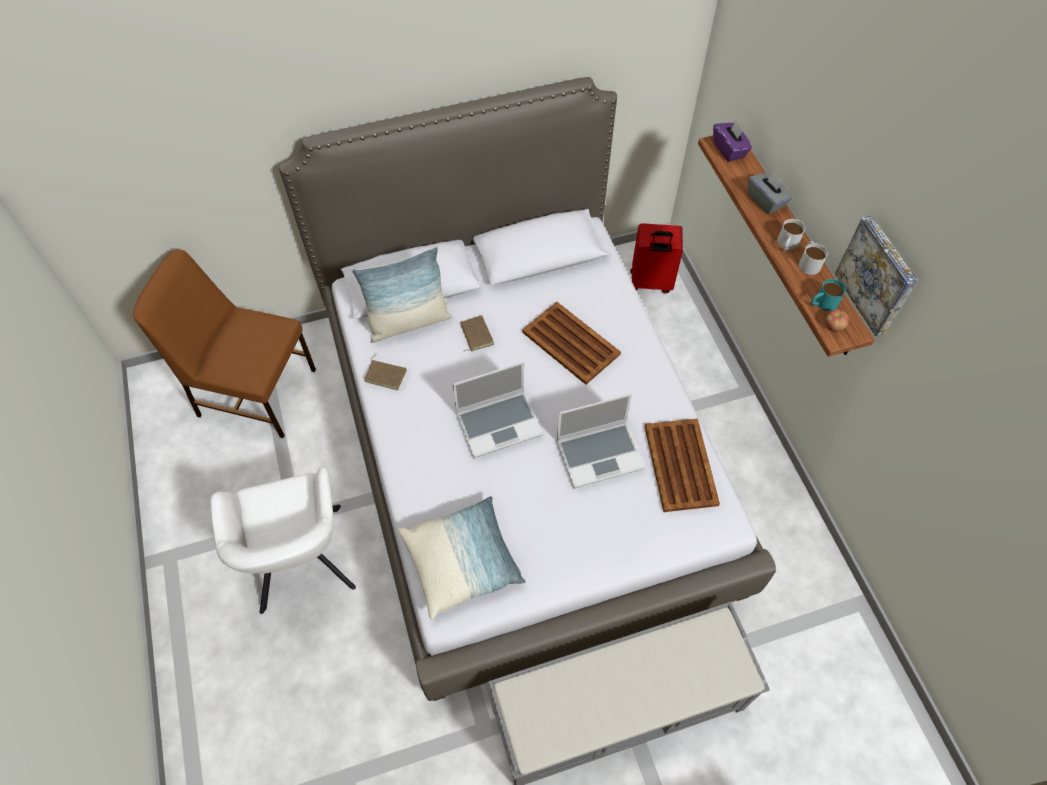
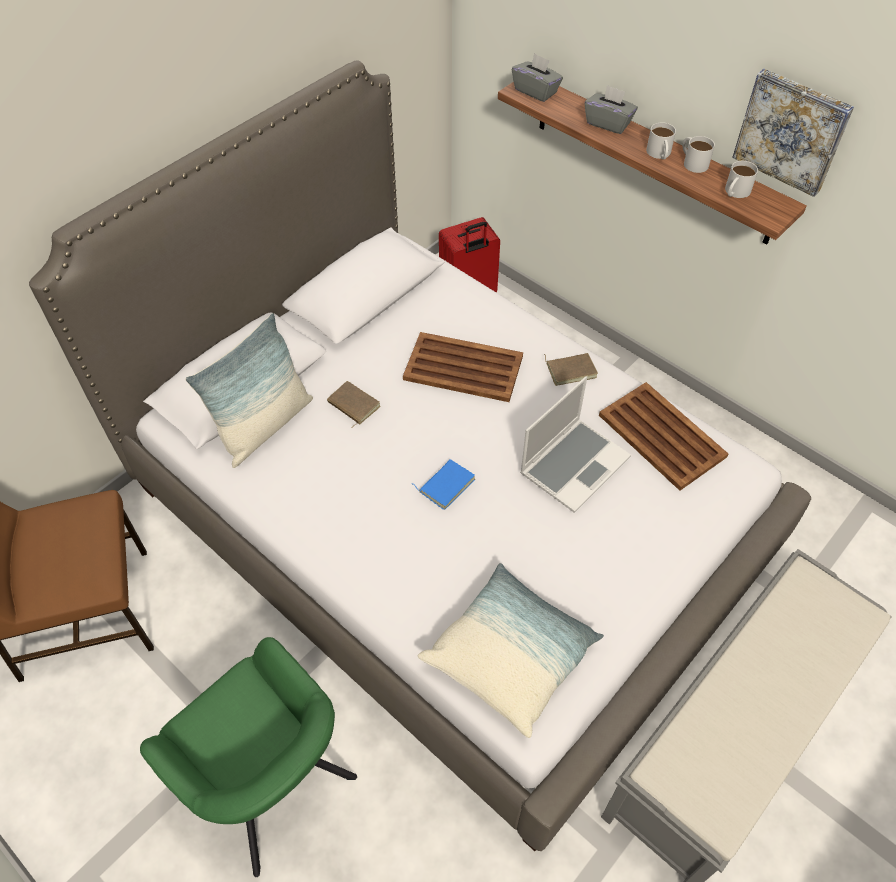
camera: 30 degrees left, 5 degrees down
white armchair [211,466,356,614] -> green armchair [140,637,357,877]
brown book [364,354,407,390] -> brown book moved to [544,353,598,386]
laptop [453,362,543,458] -> blue book [411,459,475,510]
purple tissue box [713,121,752,162] -> grey tissue box [512,53,563,102]
turquoise mug [811,279,846,311] -> white mug [725,161,758,198]
apple [826,310,849,331] -> none

